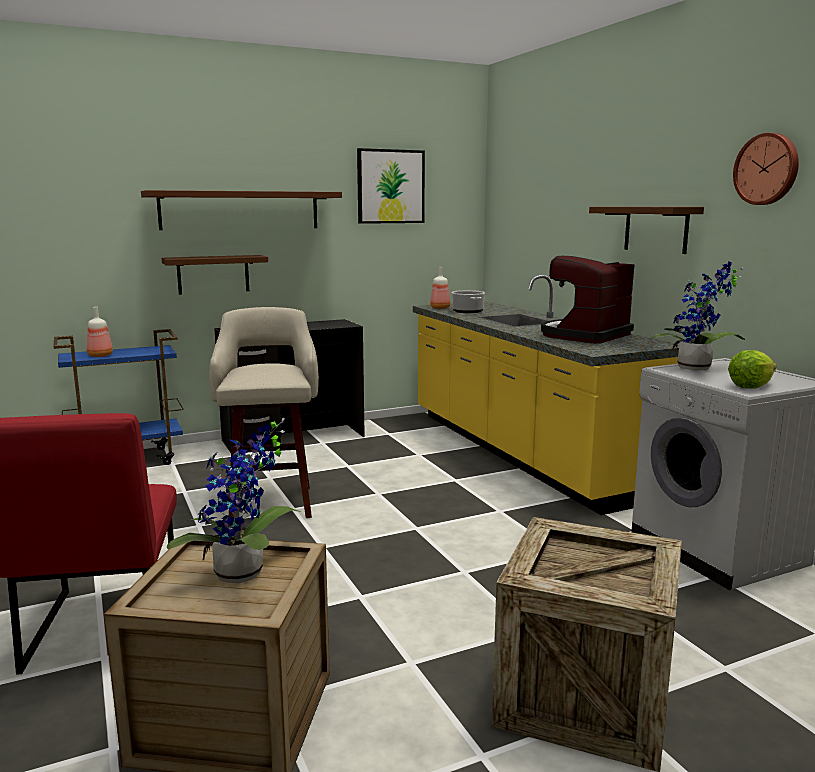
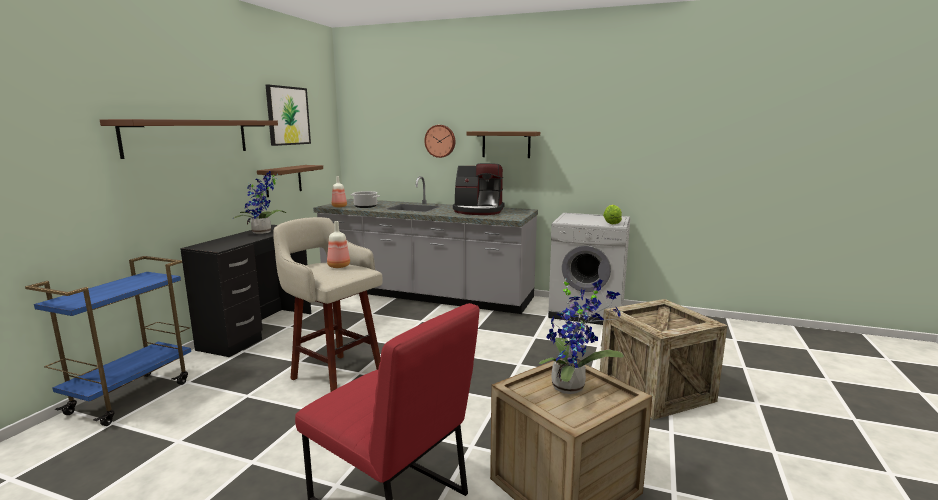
camera: 45 degrees left, 0 degrees up
bottle [87,307,113,357] -> bottle moved to [327,221,350,268]
brown shelf [161,255,268,295] -> brown shelf moved to [257,165,323,197]
yellow counter [413,275,679,515] -> grey counter [313,176,538,314]
coffee machine [541,256,635,344] -> coffee machine turned 75 degrees counterclockwise [453,163,505,215]
potted plant [651,261,745,370] -> potted plant moved to [233,171,286,234]
wall clock [733,133,799,205] -> wall clock moved to [424,125,455,158]

